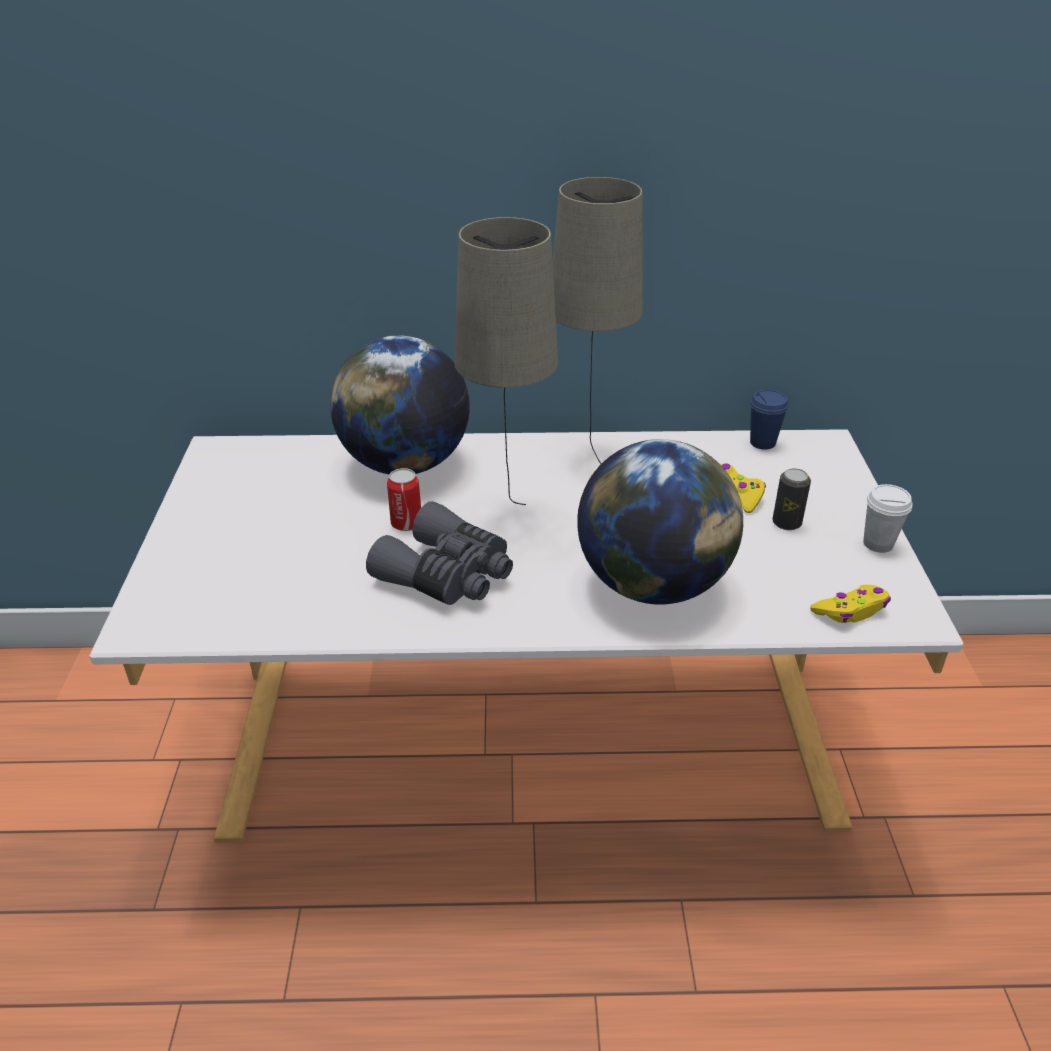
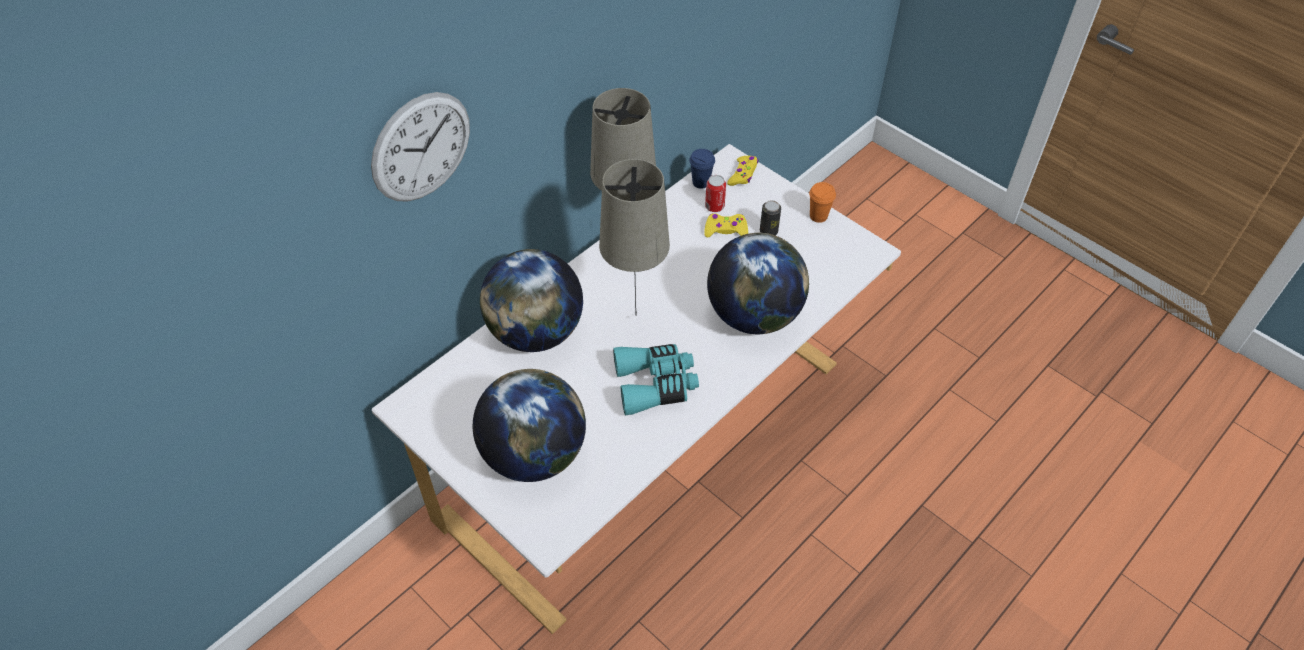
camera: 45 degrees left, 15 degrees up
grey binoculars [366,501,513,605] -> turquoise binoculars [613,344,699,415]
can [387,468,421,531] -> can moved to [705,175,726,212]
yellow game controller [810,585,891,623] -> yellow game controller moved to [727,156,758,186]
white cup [863,484,912,553] -> orange cup [809,182,836,223]
none -> wall clock [371,92,470,202]
none -> globe [473,369,586,482]

